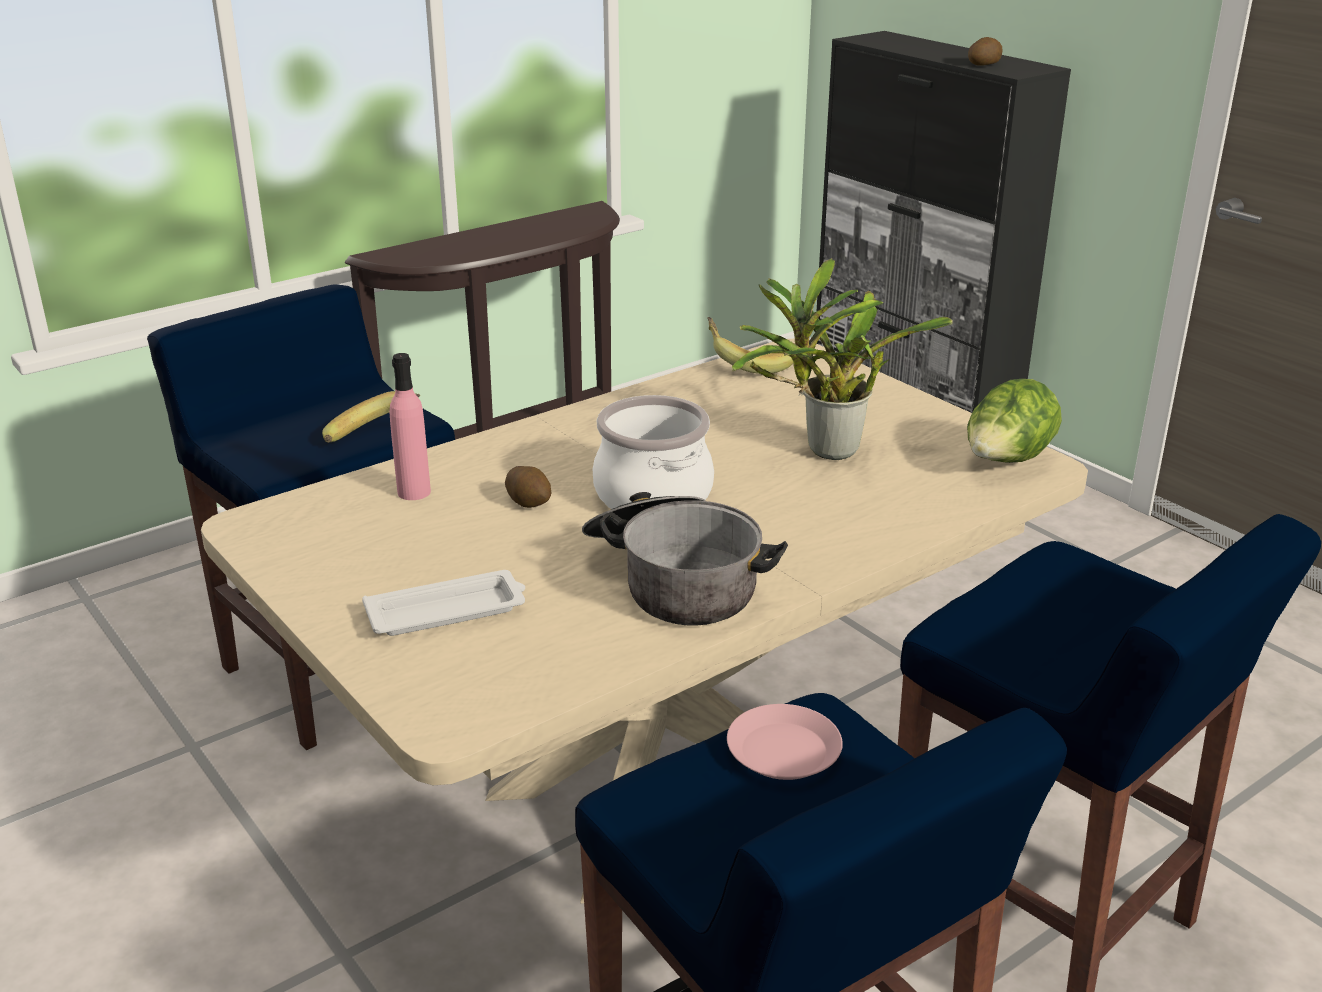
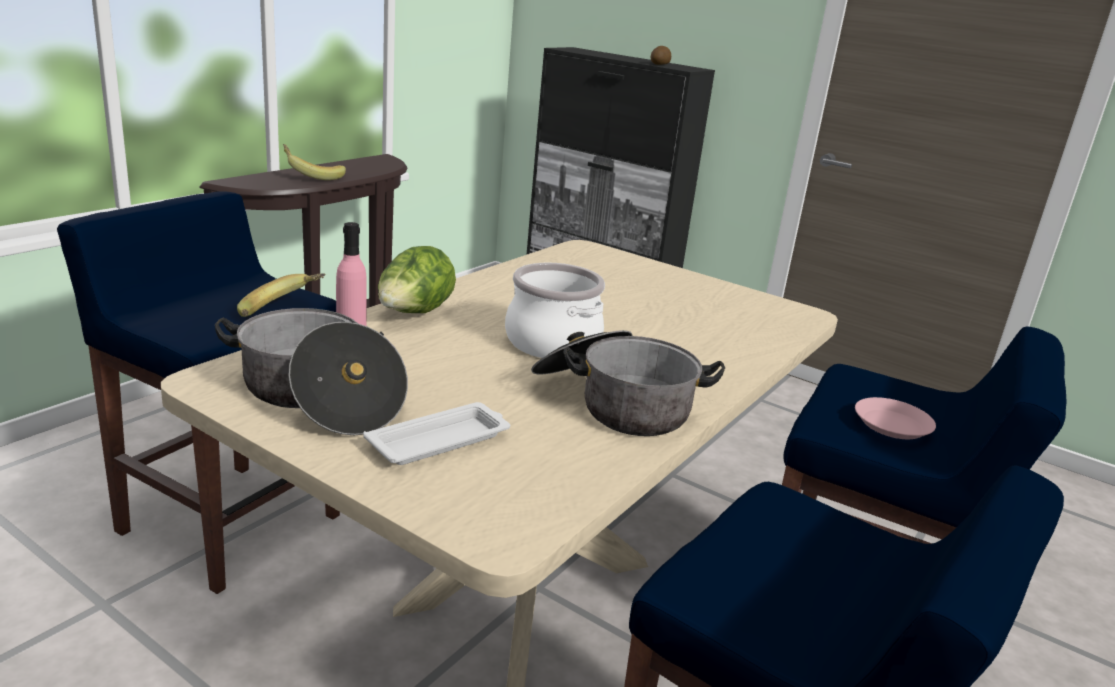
camera: 20 degrees left, 5 degrees down
potato [505,466,551,508] -> none
banana [707,317,794,374] -> banana moved to [283,144,346,180]
pink plate [727,704,843,780] -> pink plate moved to [855,397,936,439]
potted plant [732,258,953,460] -> none
lettuce [967,379,1062,463] -> lettuce moved to [378,246,456,313]
none -> cooking pot [215,308,408,435]

